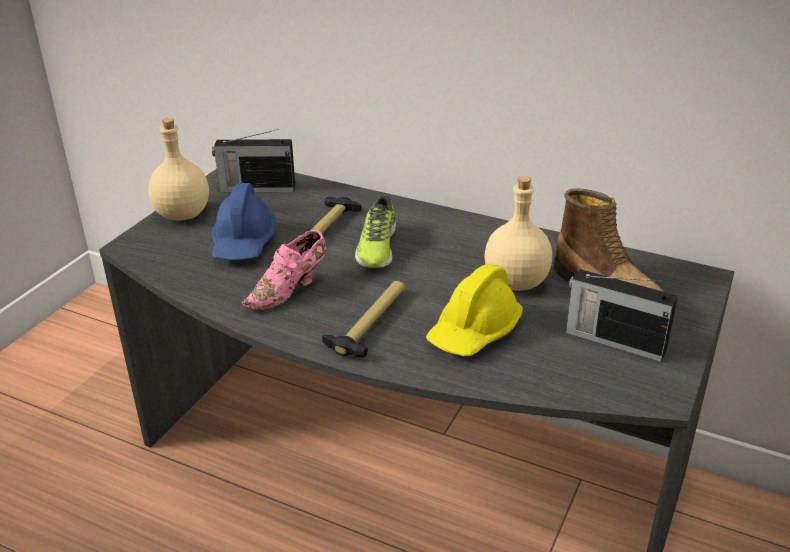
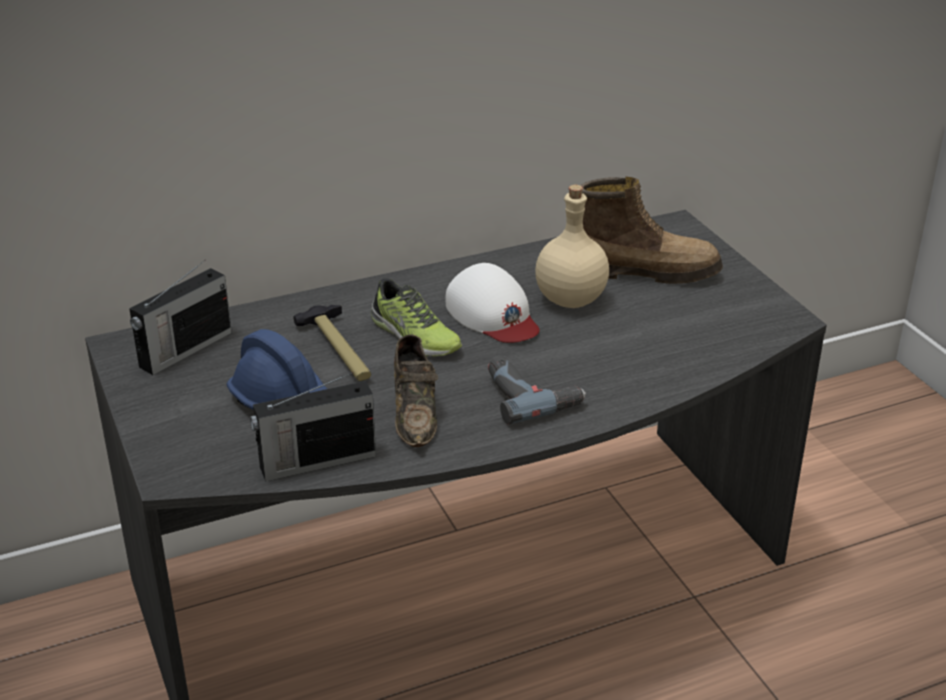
camera: 50 degrees left, 0 degrees up
beige bottle [148,118,209,221] -> none
pink shoe [241,230,326,310] -> brown shoe [394,334,438,447]
hammer [322,281,405,358] -> power drill [488,356,586,424]
yellow hard hat [426,263,523,356] -> none
radio [566,269,678,362] -> radio moved to [250,372,376,482]
none -> white cap [446,263,540,343]

